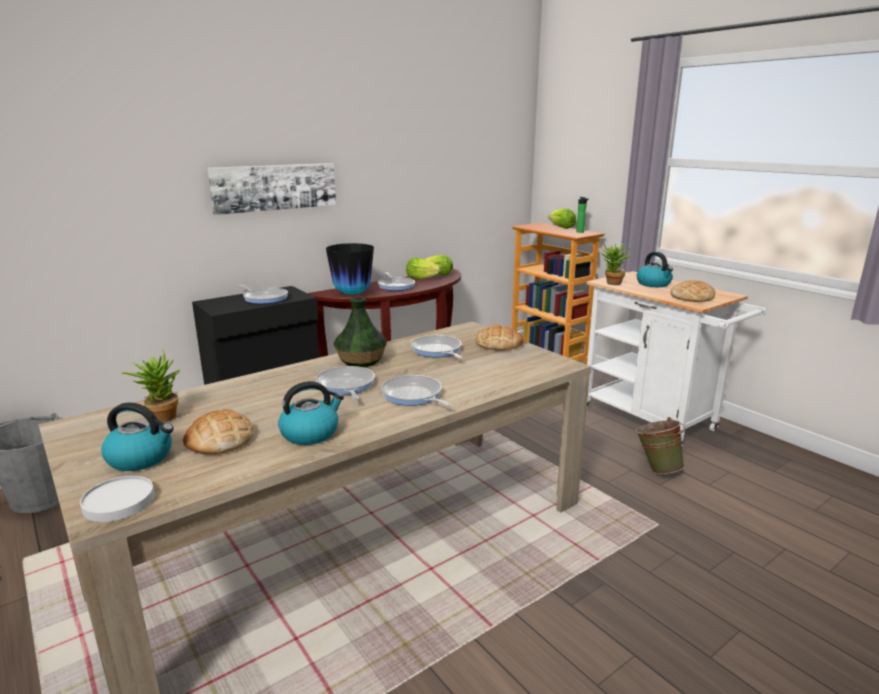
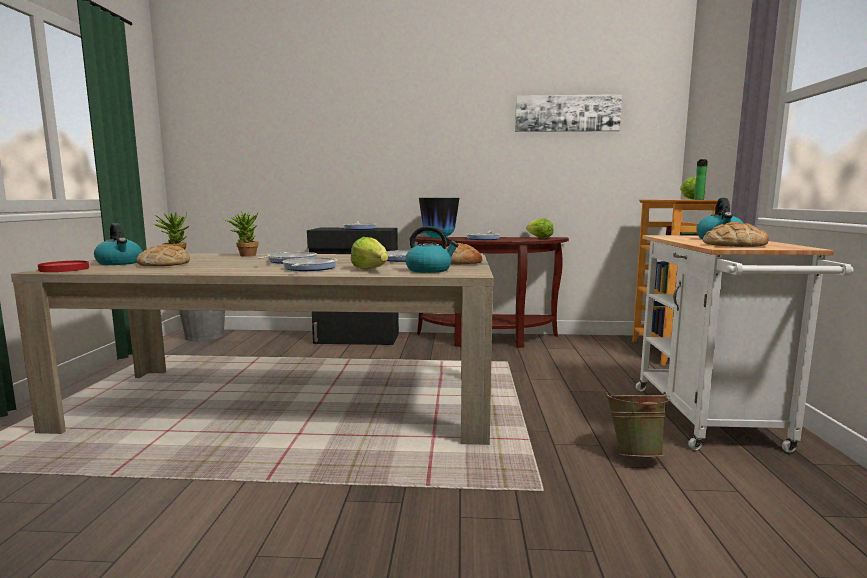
camera: 40 degrees right, 10 degrees down
white plate [80,476,154,522] -> red plate [38,260,89,272]
picture [208,163,336,215] -> picture moved to [515,94,622,132]
kettle [278,381,344,445] -> kettle moved to [405,226,458,273]
vase [333,297,387,367] -> none
lettuce [406,258,441,279] -> lettuce moved to [351,237,388,270]
potted plant [602,243,632,285] -> potted plant moved to [224,211,258,257]

